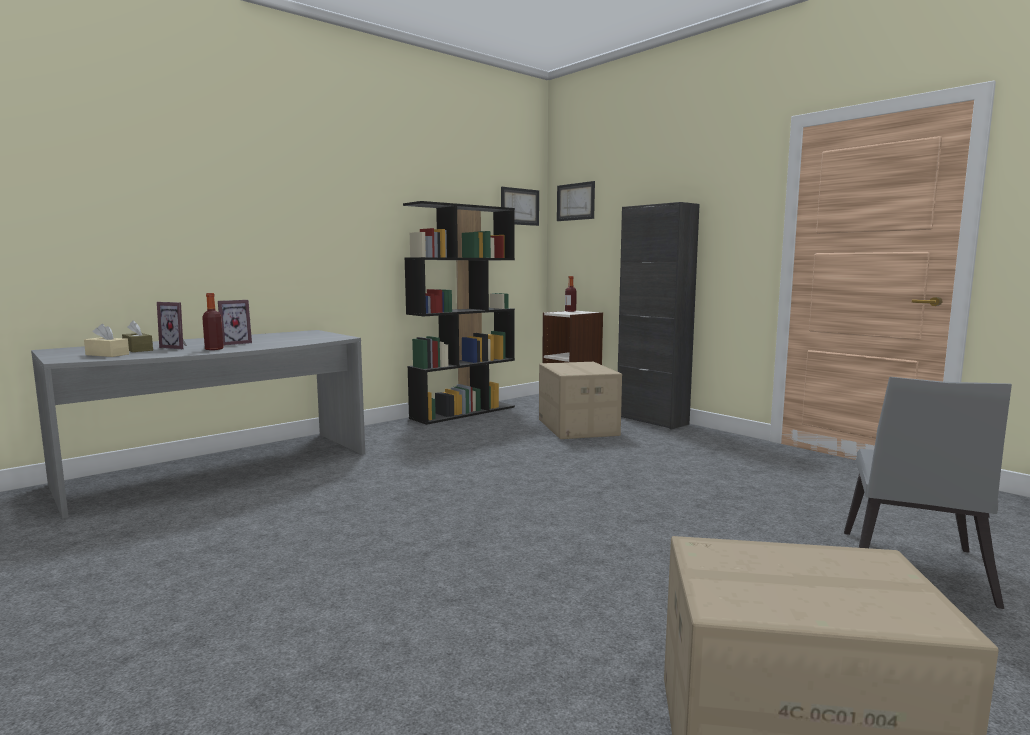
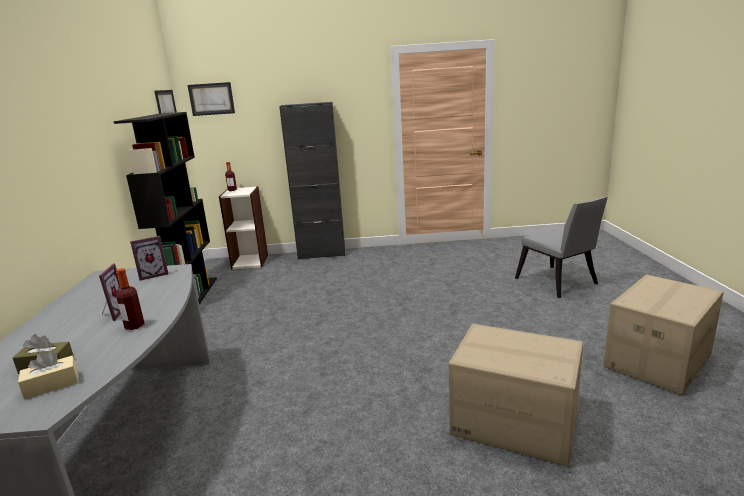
camera: 50 degrees left, 10 degrees up
picture frame [157,302,187,349] -> picture frame moved to [130,236,168,281]
cardboard box [539,362,622,439] -> cardboard box moved to [448,324,583,467]

